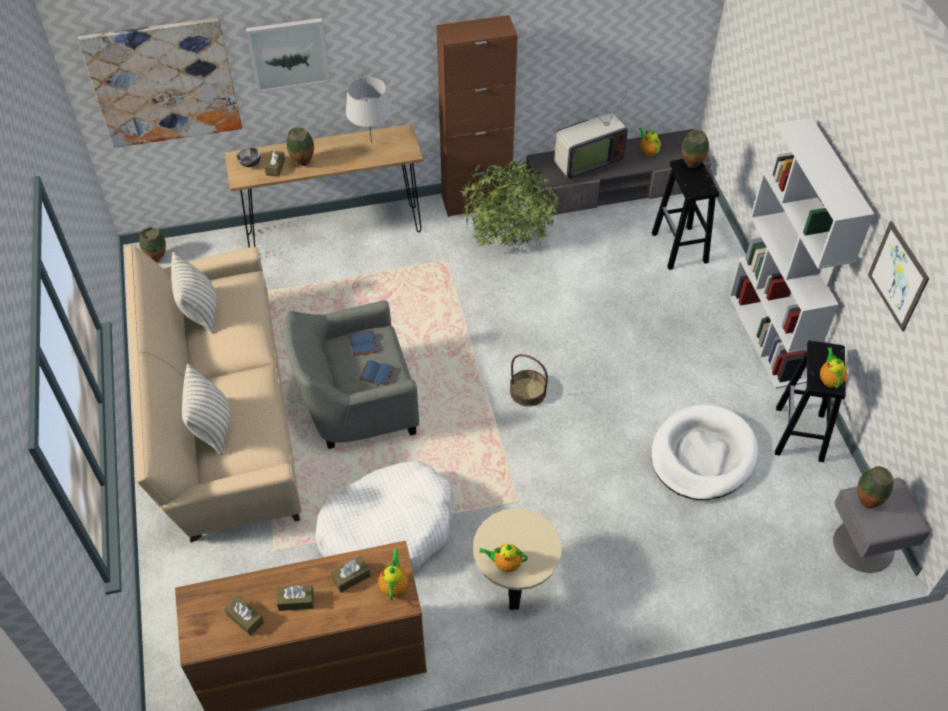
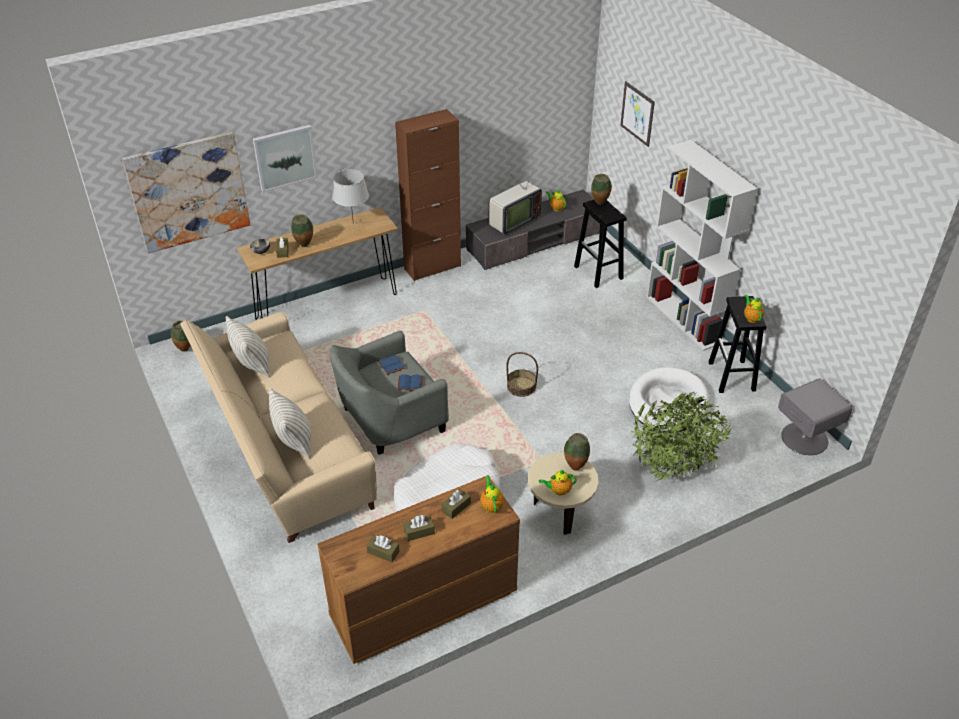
camera: 15 degrees left, 10 degrees down
potted plant [460,160,559,248] -> potted plant moved to [630,392,733,482]
vase [857,466,893,508] -> vase moved to [564,433,590,471]
picture [868,221,929,331] -> picture moved to [620,81,655,147]

